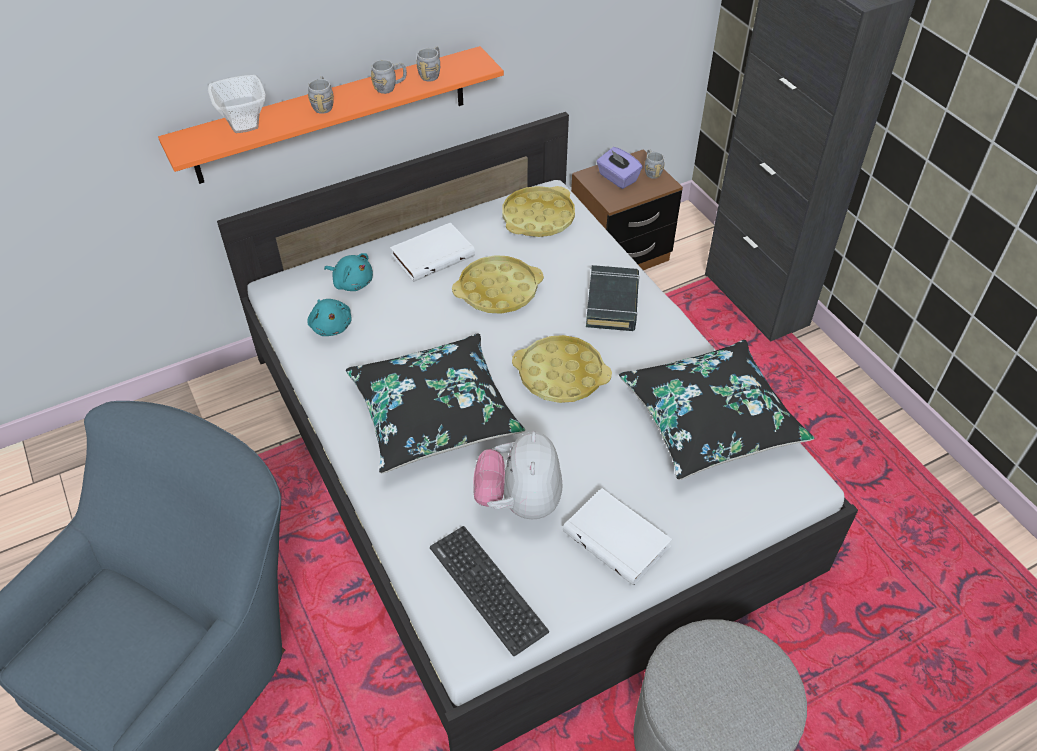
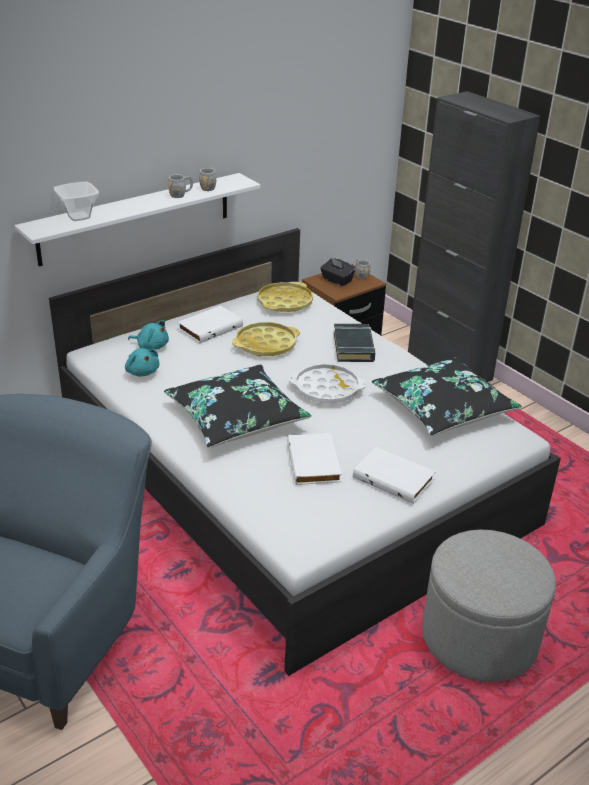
camera: 10 degrees left, 15 degrees down
orange shelf [158,46,504,184] -> white shelf [14,173,261,266]
grey mug [308,76,334,114] -> none
keyboard [430,526,549,656] -> none
plush toy [473,431,563,519] -> white book [287,433,341,485]
yellow tray [512,335,612,403] -> white tray [289,364,366,403]
purple tissue box [597,147,643,189] -> black tissue box [320,257,356,286]

